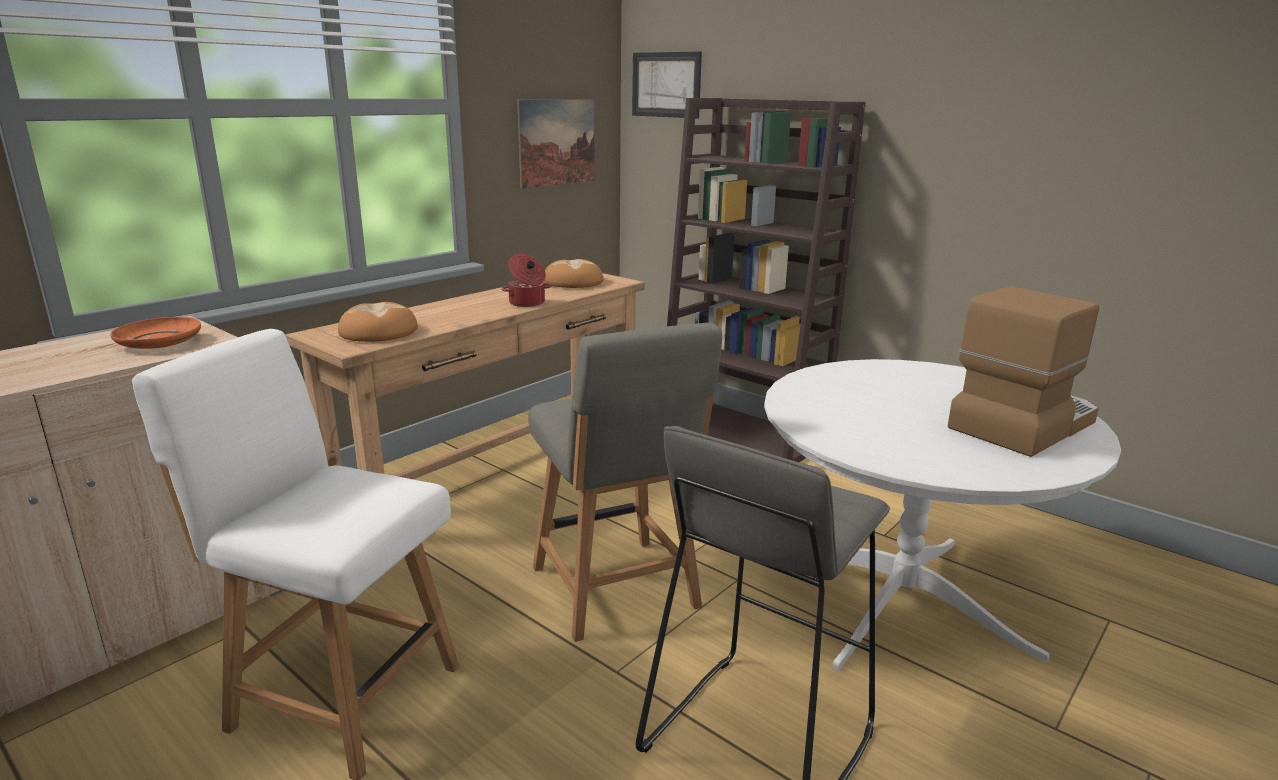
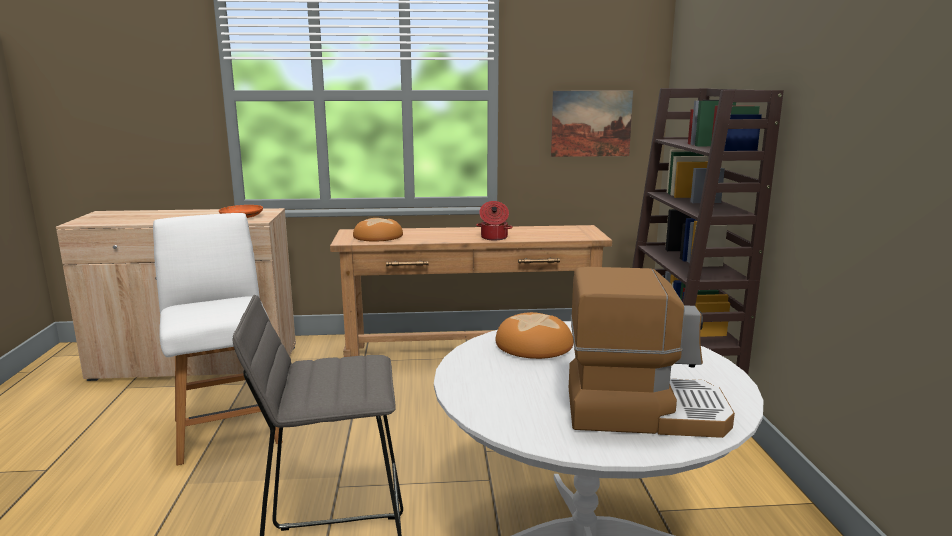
camera: 45 degrees right, 5 degrees down
grey chair [528,323,722,642] -> none
bread [544,259,603,288] -> bread moved to [496,312,573,359]
picture [632,52,702,118] -> none

